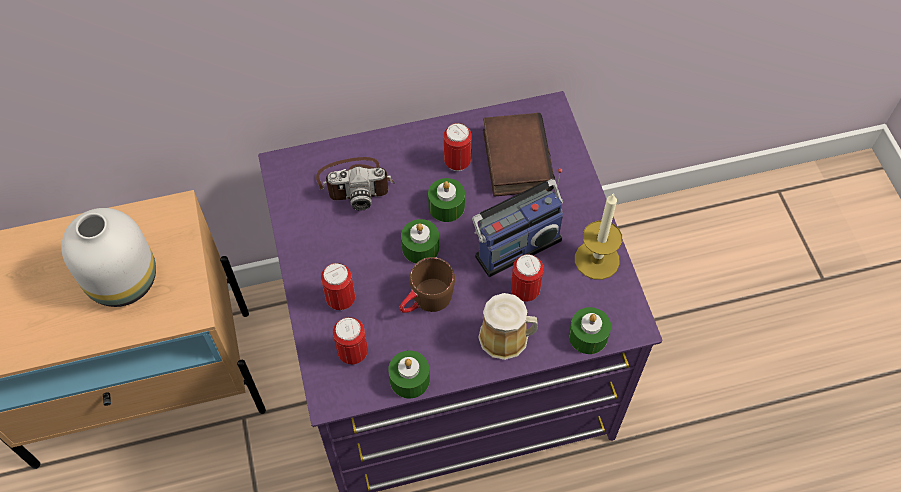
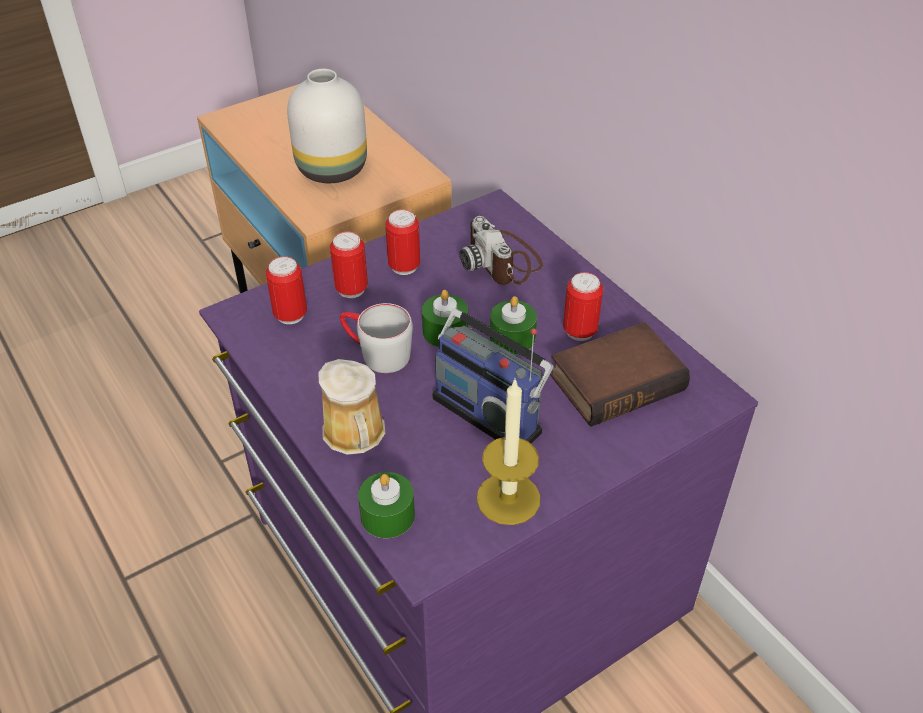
camera: 70 degrees right, 15 degrees down
green candle [388,351,430,399] -> none
brown mug [399,257,455,313] -> grey mug [340,303,413,373]
can [511,254,544,302] -> can moved to [385,209,420,275]

